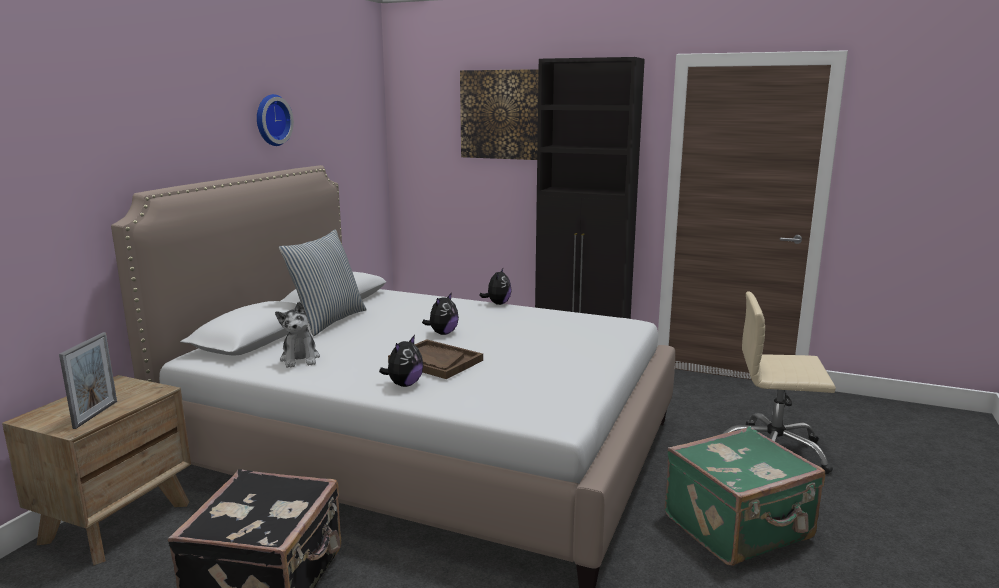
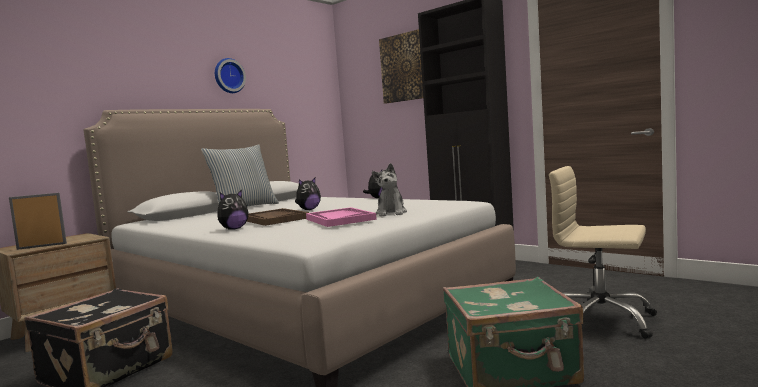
camera: 20 degrees right, 10 degrees down
picture frame [59,332,117,429] -> picture frame turned 135 degrees counterclockwise [9,193,67,250]
plush toy [275,301,320,368] -> plush toy moved to [372,163,407,216]
none -> pink tray [306,207,377,227]

